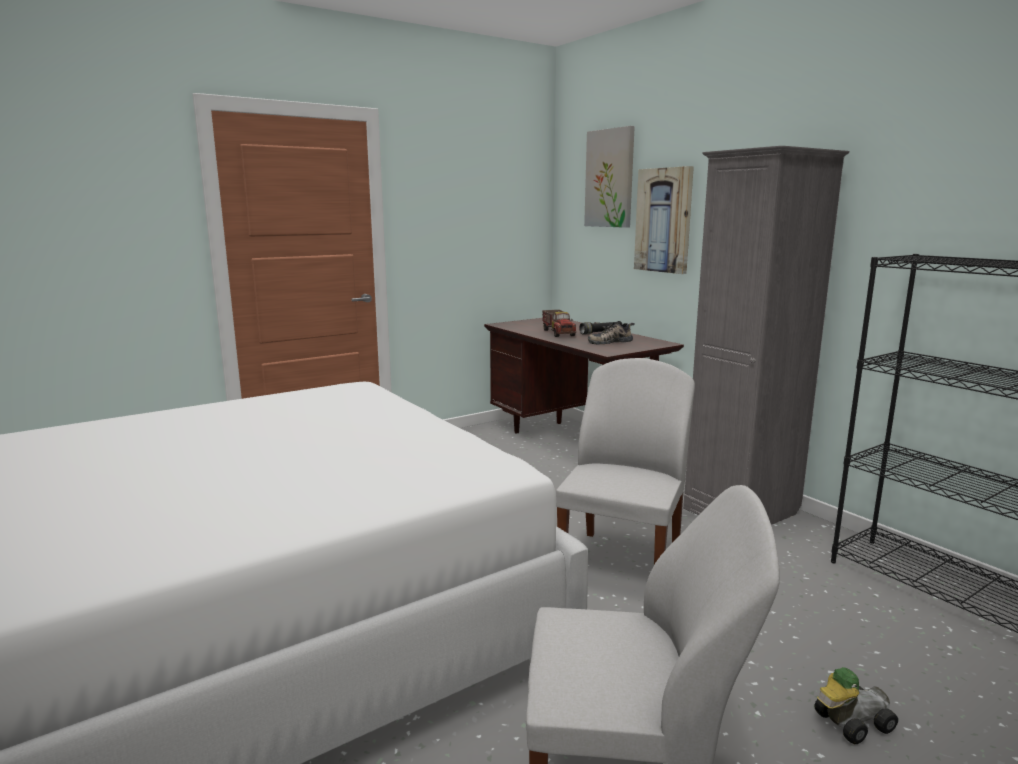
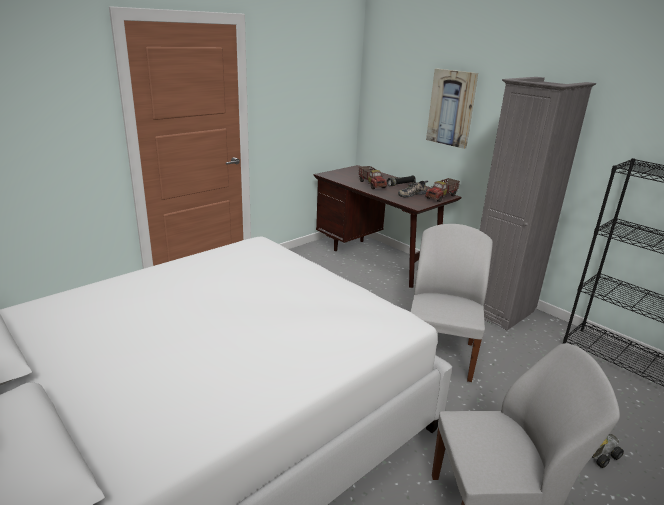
camera: 10 degrees left, 10 degrees up
picture [584,126,635,228] -> none
none -> toy truck [425,178,460,202]

